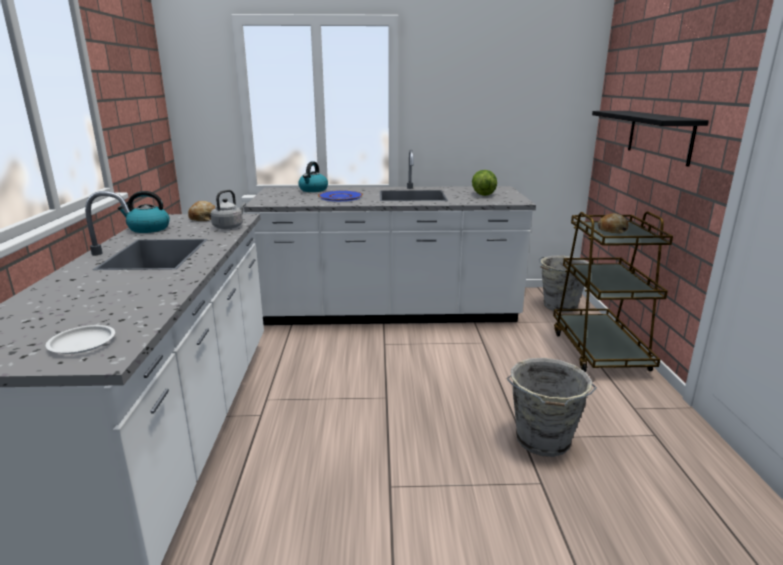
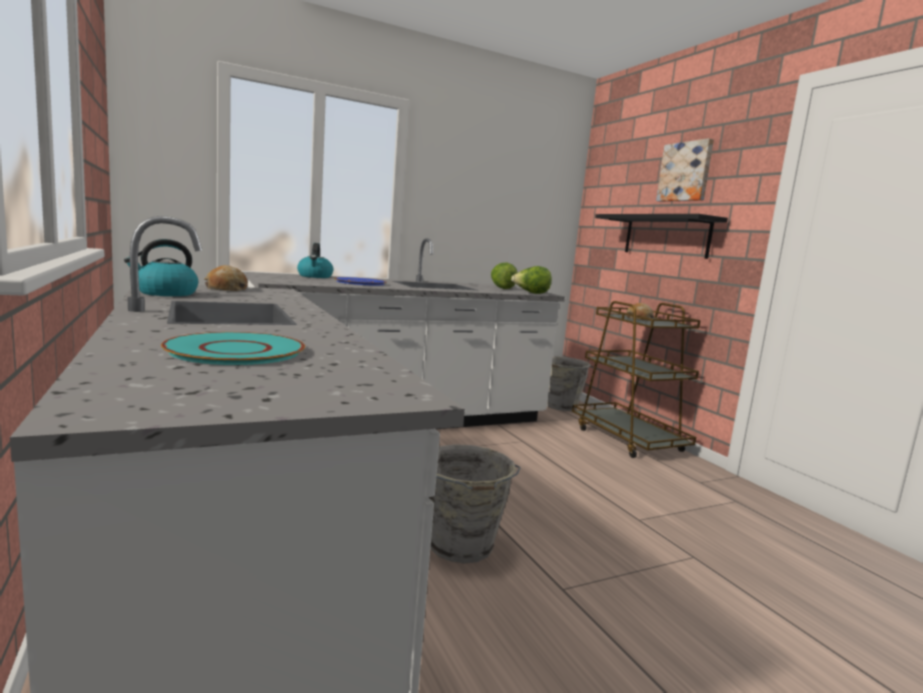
camera: 25 degrees left, 10 degrees down
white plate [46,325,115,354] -> none
grey kettle [211,190,246,229] -> none
grey bucket [507,358,597,457] -> grey bucket moved to [429,444,521,563]
none -> turquoise plate [161,332,305,365]
none -> lettuce [511,266,552,294]
none -> picture [656,138,714,202]

